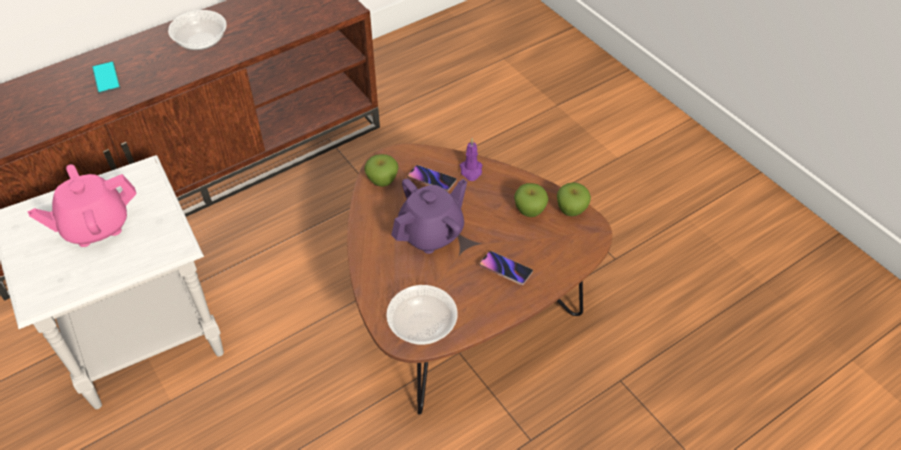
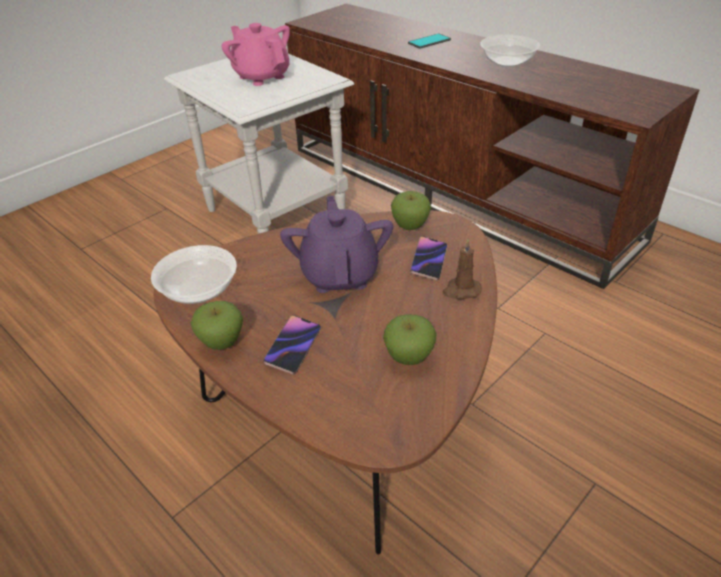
camera: 80 degrees right, 10 degrees down
purple teapot [391,178,467,254] -> purple teapot turned 135 degrees counterclockwise [280,196,393,293]
purple candle [460,138,482,181] -> brown candle [443,239,482,299]
apple [557,182,591,216] -> apple moved to [190,301,243,350]

